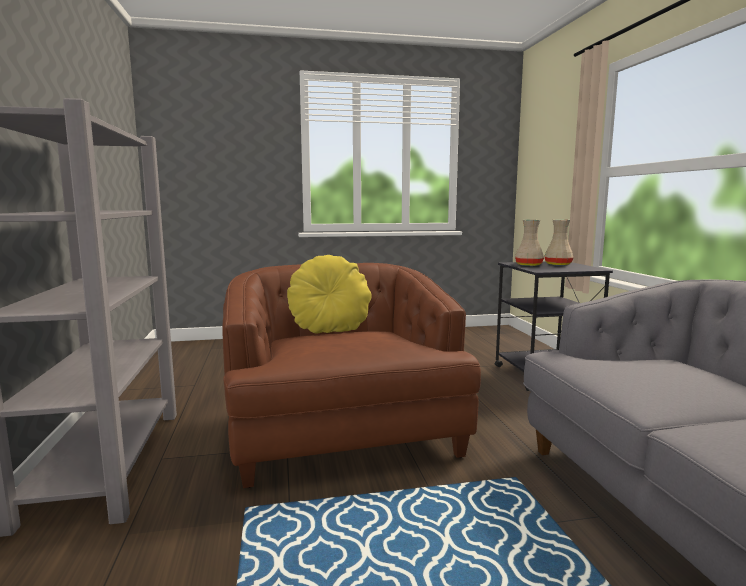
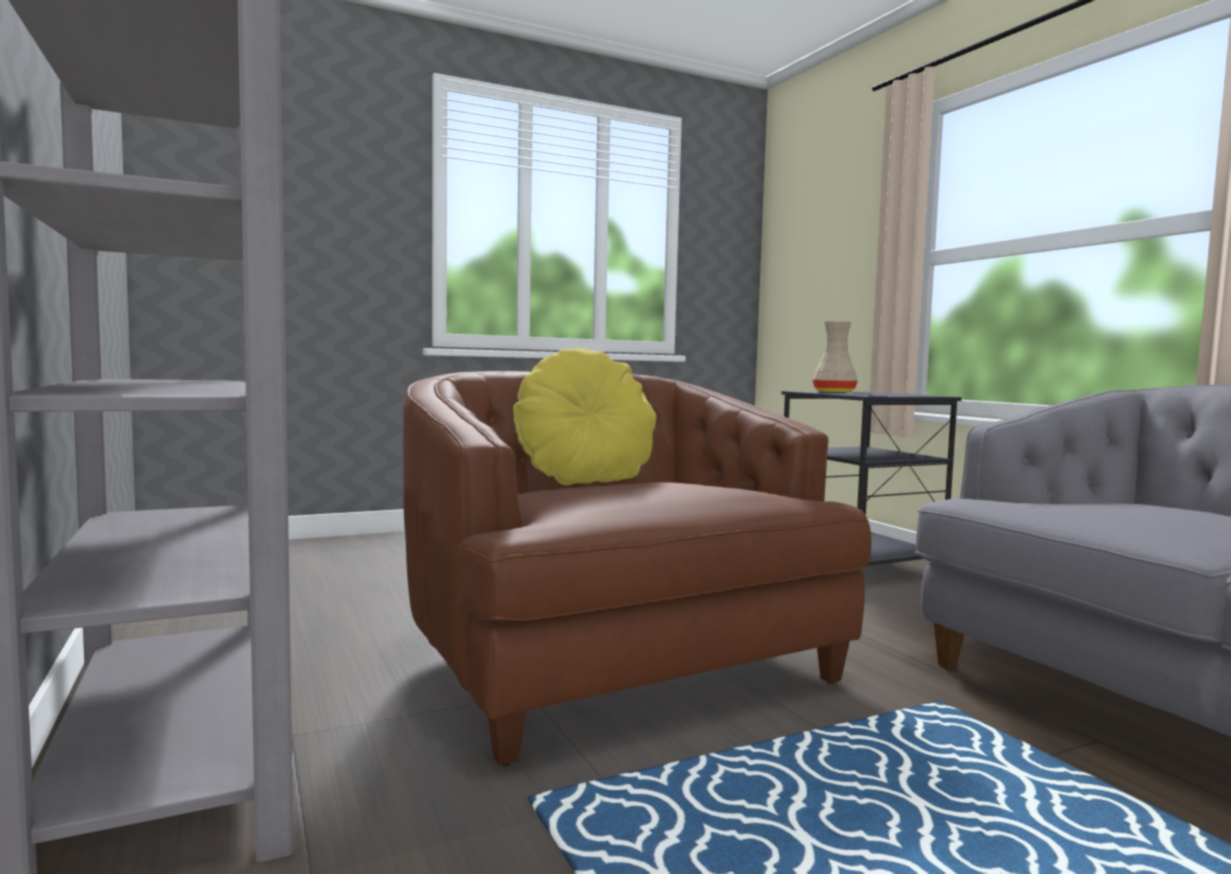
camera: 15 degrees left, 5 degrees down
beige vase [544,220,574,266] -> none

